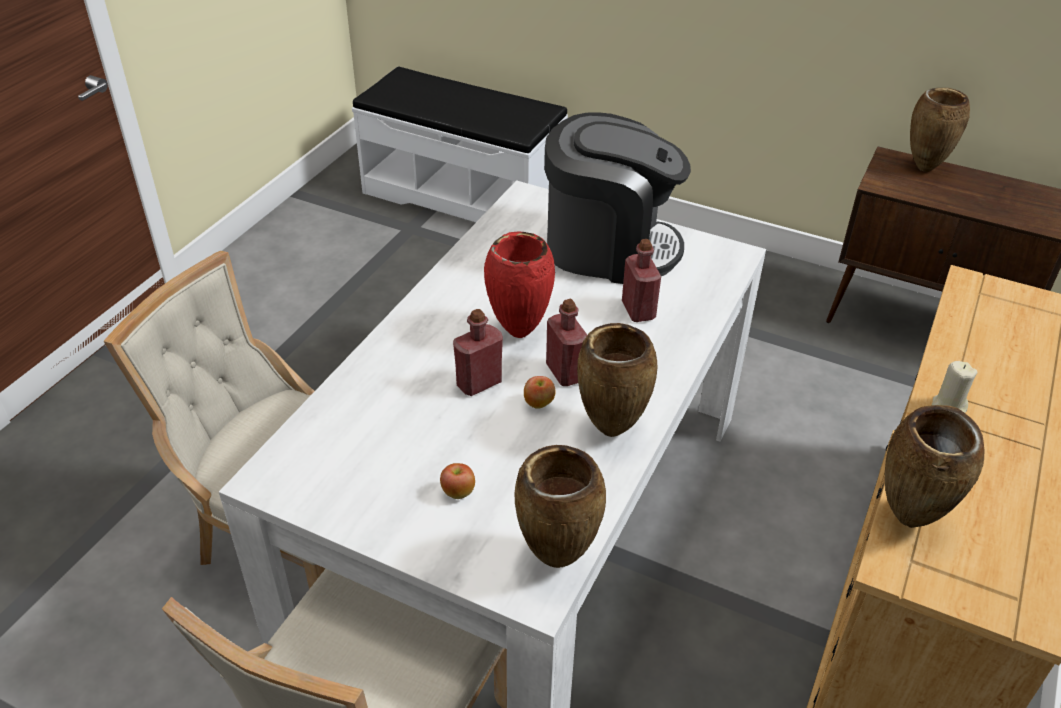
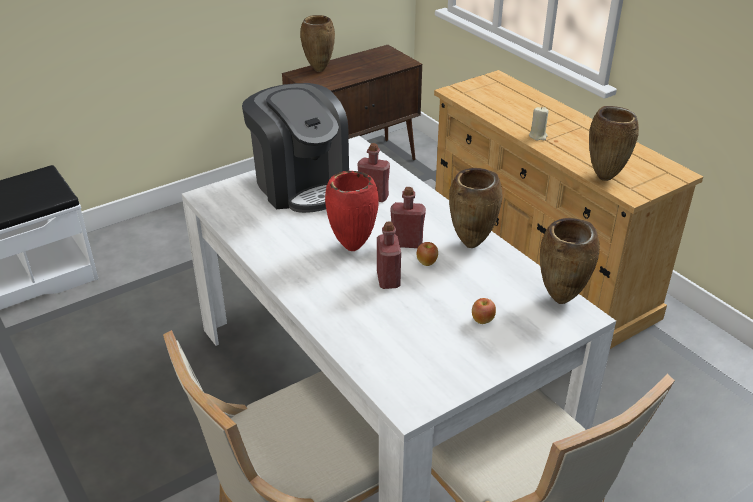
camera: 60 degrees left, 5 degrees down
coffee machine [544,113,691,284] -> coffee machine turned 105 degrees clockwise [242,83,349,213]

